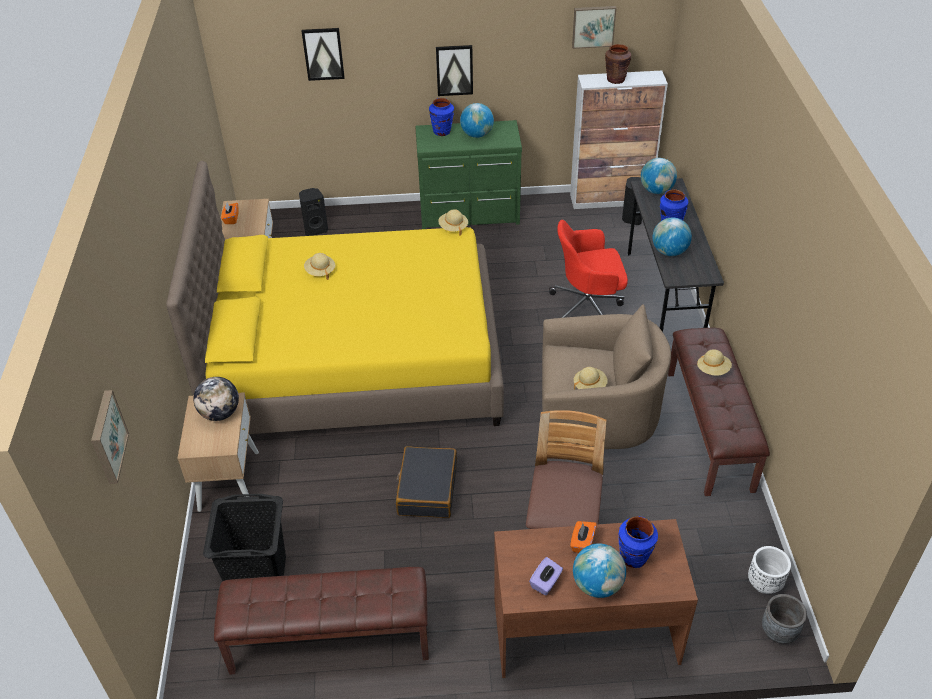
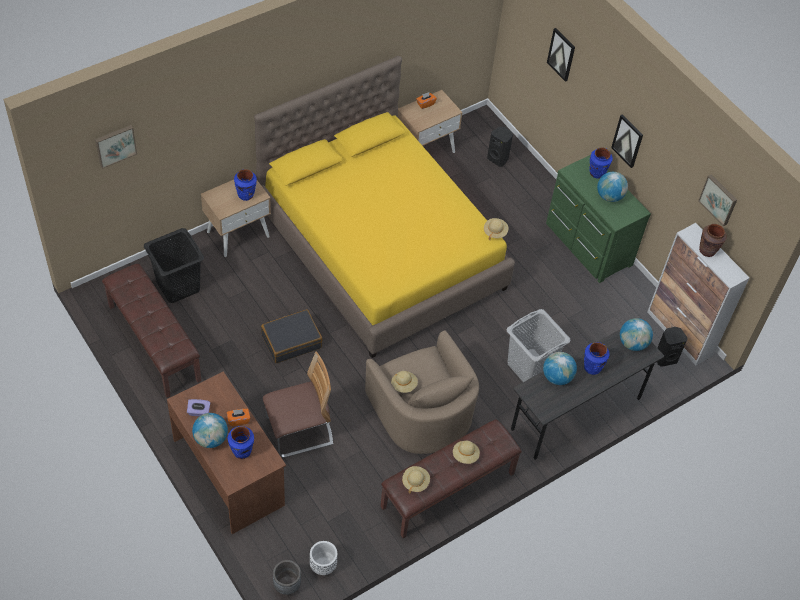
camera: 55 degrees right, 10 degrees up
globe [193,377,239,421] -> blue vase [234,169,257,201]
beige hat [304,253,335,280] -> beige hat moved to [402,466,430,494]
red office chair [549,220,628,318] -> grey laundry basket [506,309,571,382]

